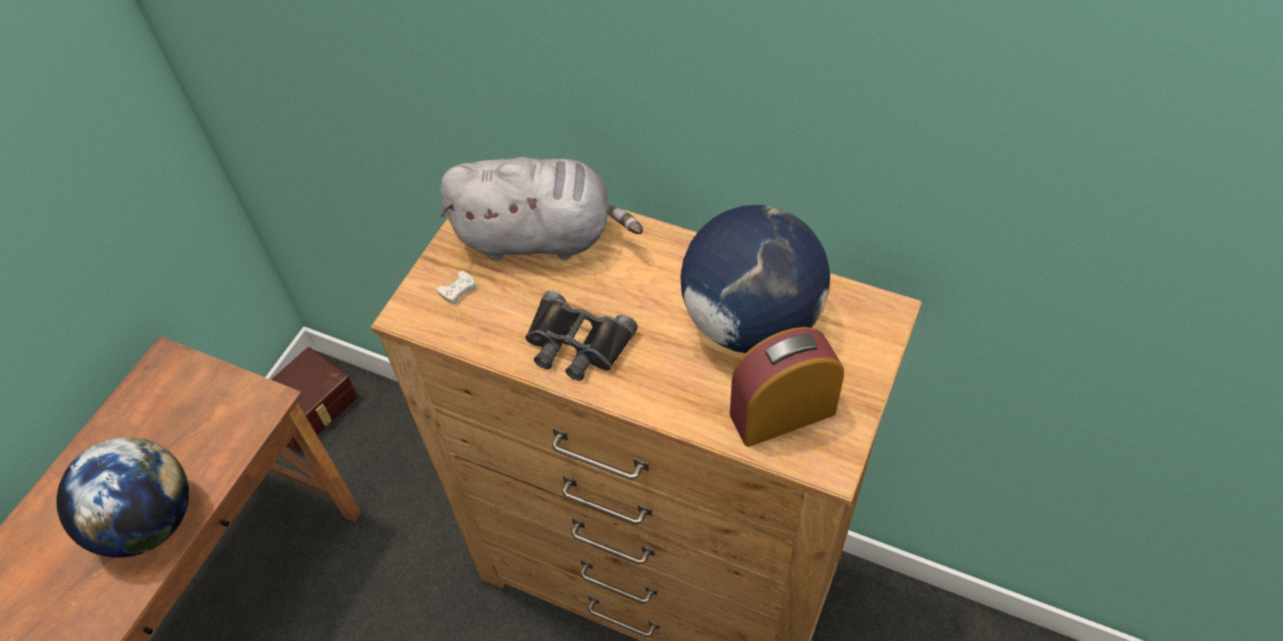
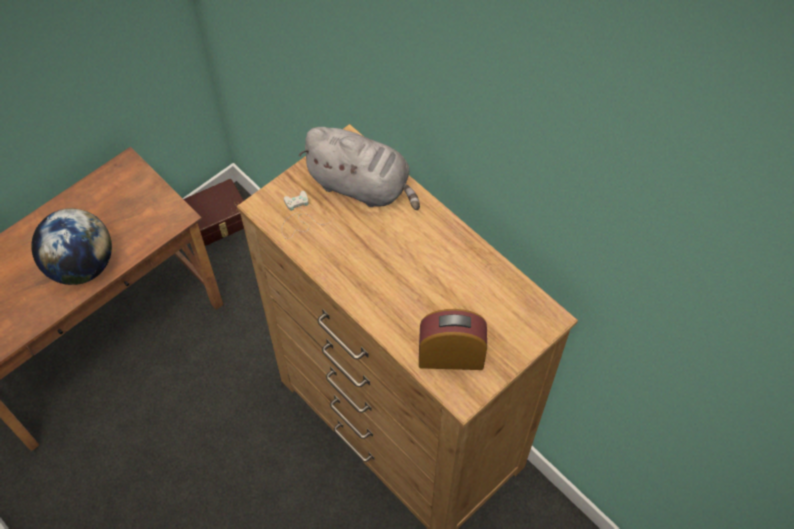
camera: 20 degrees right, 5 degrees up
black binoculars [525,291,638,381] -> none
globe [680,205,830,353] -> none

